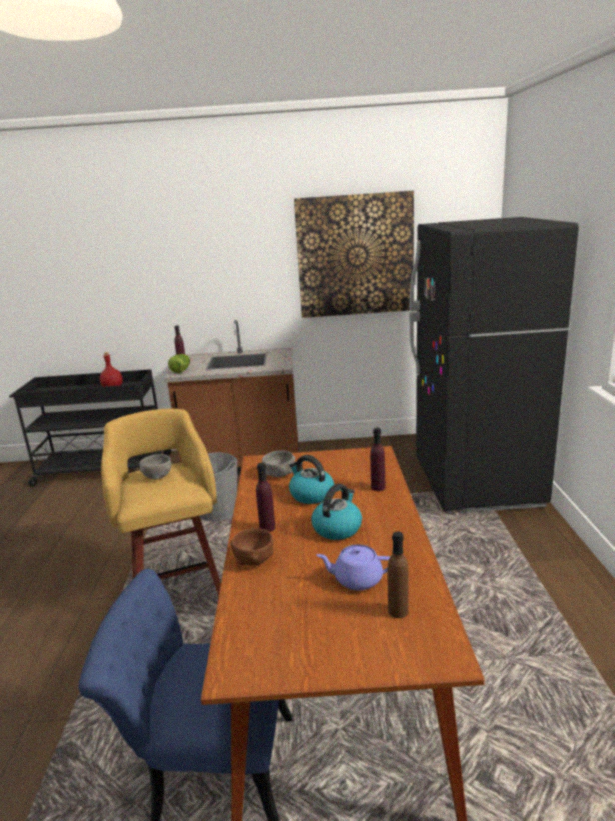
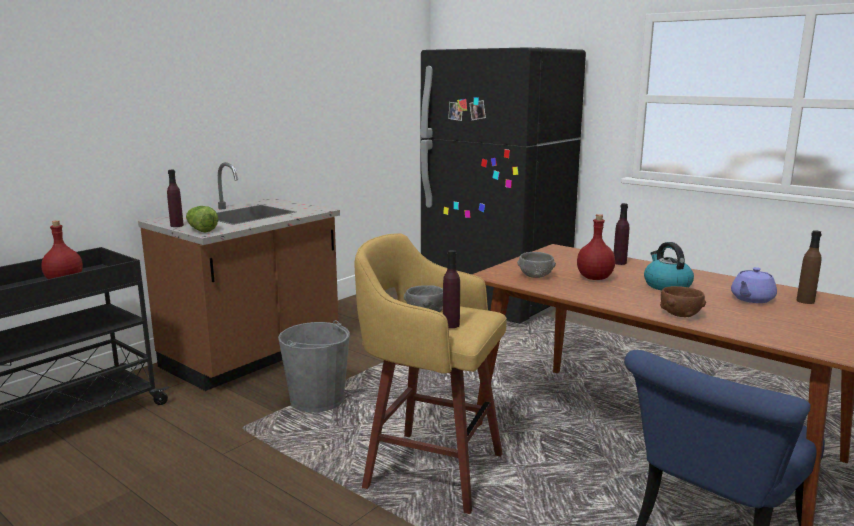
camera: 50 degrees left, 5 degrees down
purple bottle [256,463,275,532] -> purple bottle moved to [443,250,460,328]
kettle [289,455,334,504] -> red bottle [577,214,615,280]
picture [294,191,414,318] -> none

